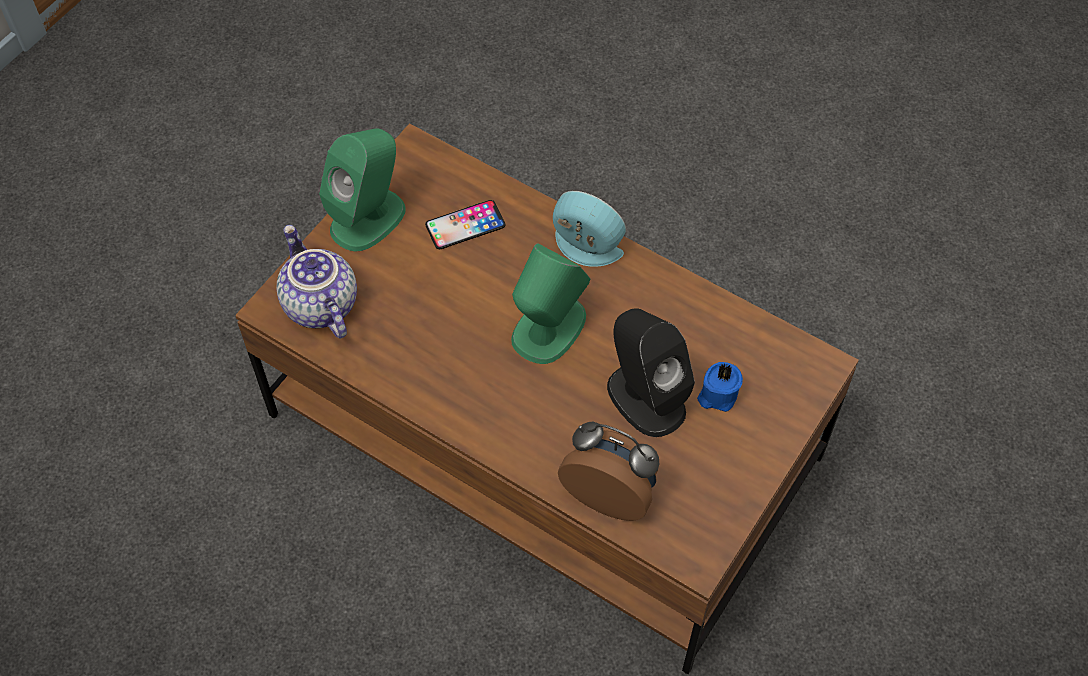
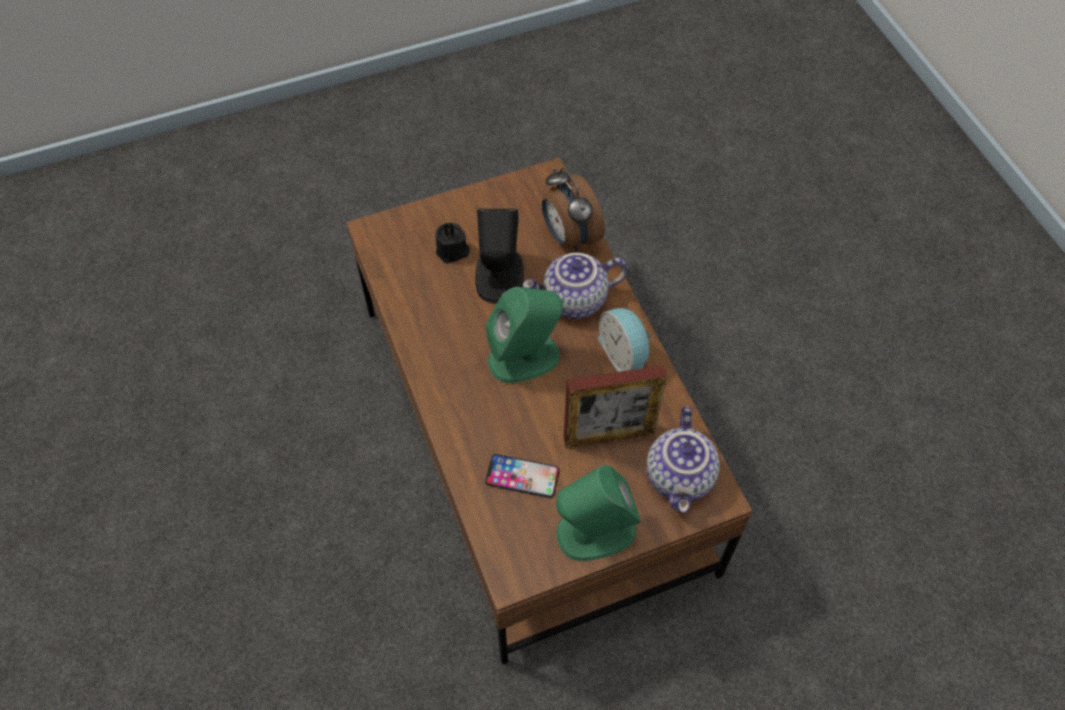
camera: 145 degrees left, 0 degrees up
alarm clock [553,191,626,267] -> alarm clock moved to [598,308,653,372]
blue candle [697,362,743,412] -> black candle [435,222,470,264]
none -> teapot [523,253,628,319]
none -> picture frame [564,365,667,448]

